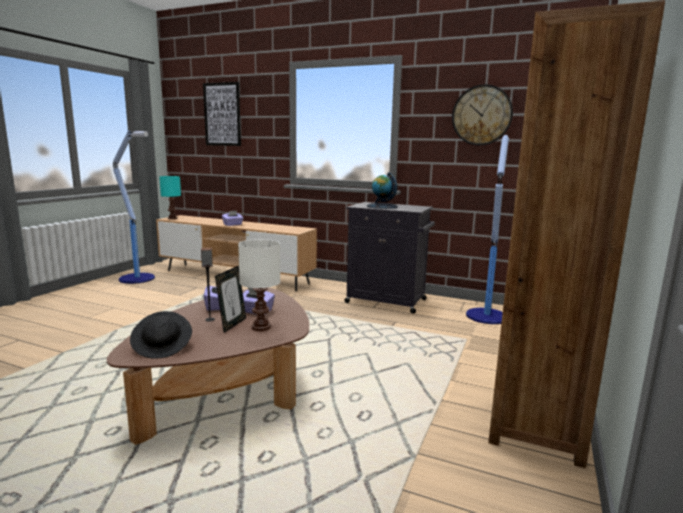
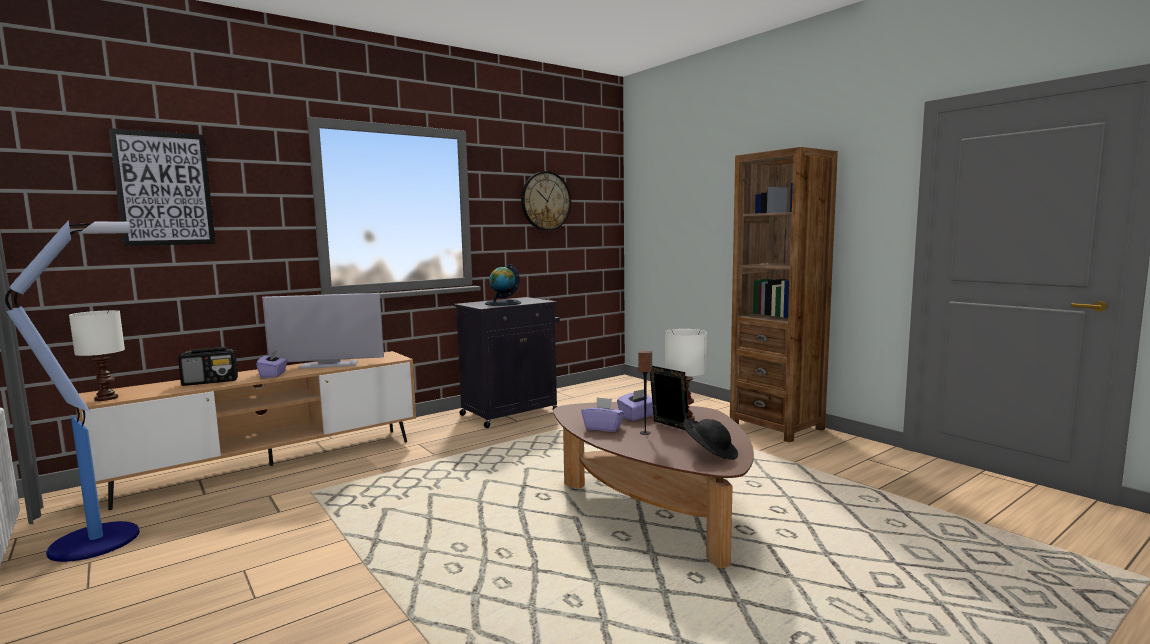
camera: 60 degrees left, 5 degrees down
turquoise table lamp [159,176,181,219] -> white table lamp [69,310,125,401]
floor lamp [466,135,510,324] -> none
none -> radio [178,347,238,386]
none -> television [262,293,384,369]

